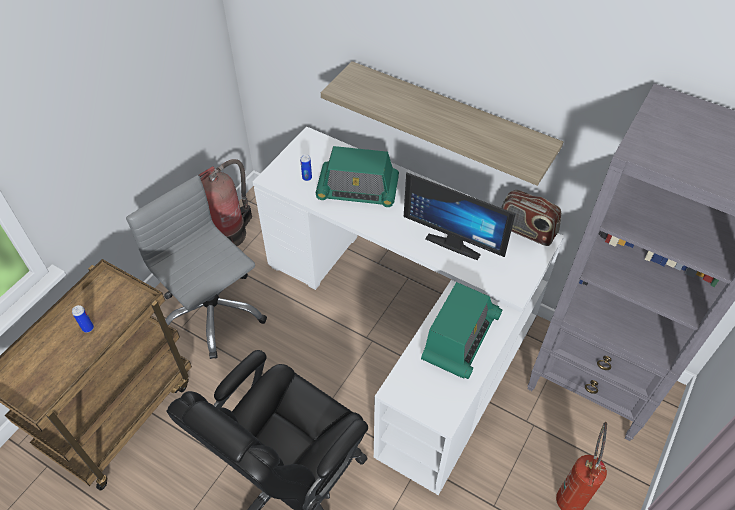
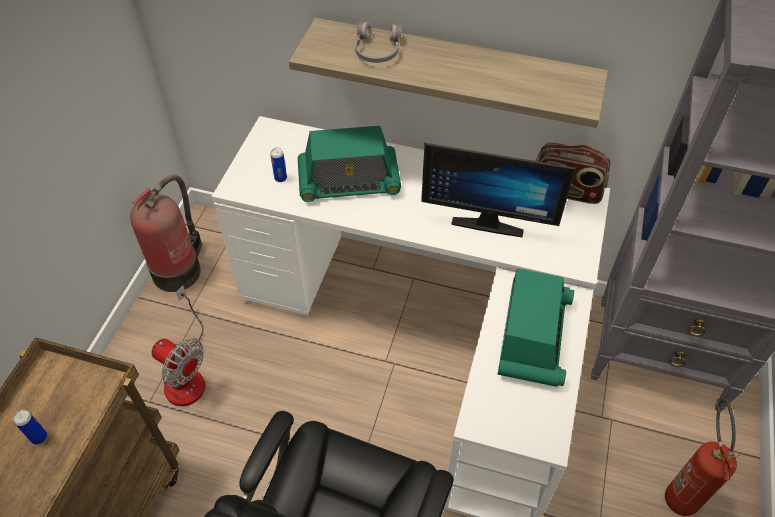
camera: 15 degrees left, 0 degrees up
grey office chair [126,175,267,359] -> fan [151,286,205,406]
none -> grey headphones [355,22,402,63]

